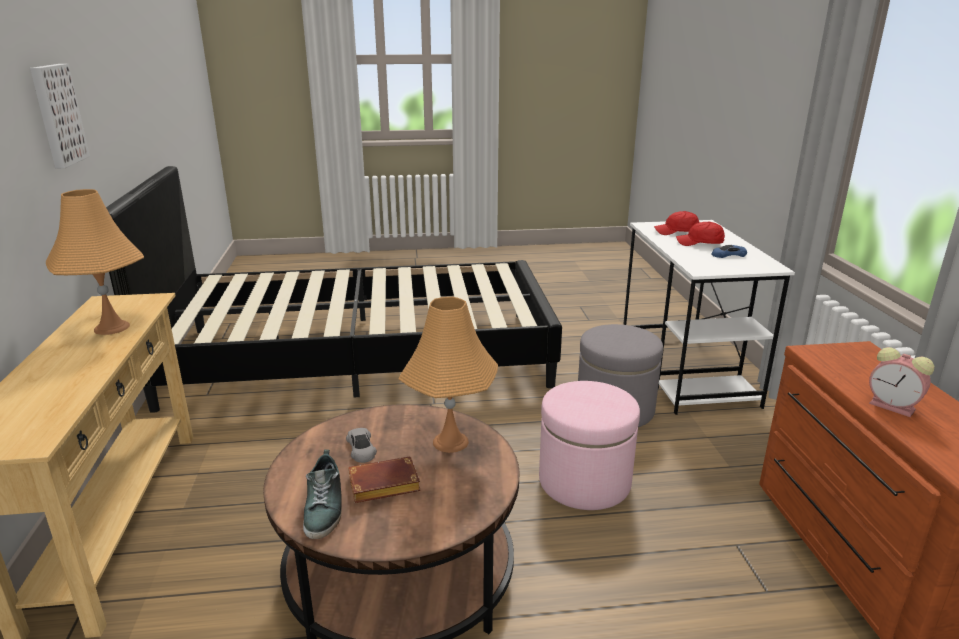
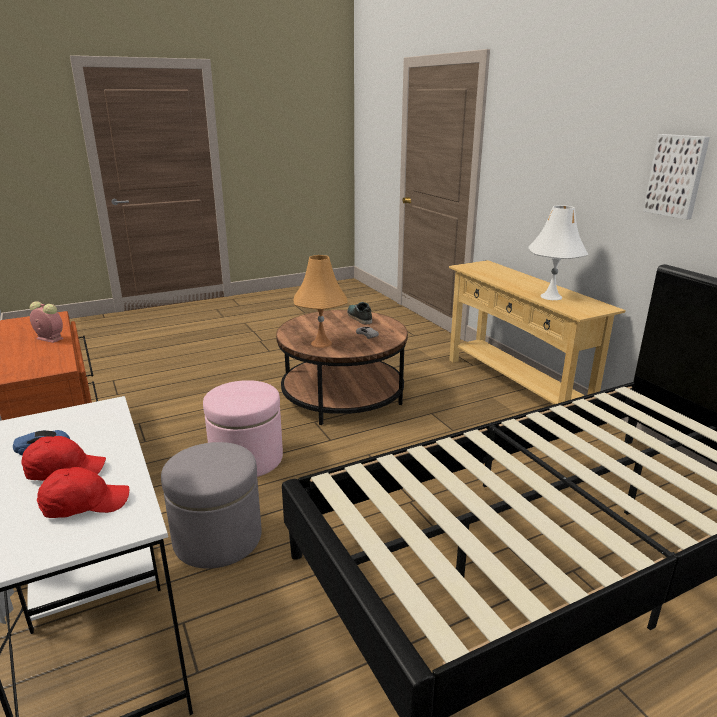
camera: 160 degrees right, 0 degrees up
orange table lamp [46,189,144,335] -> white table lamp [528,205,589,300]
brown book [348,456,421,503] -> none

